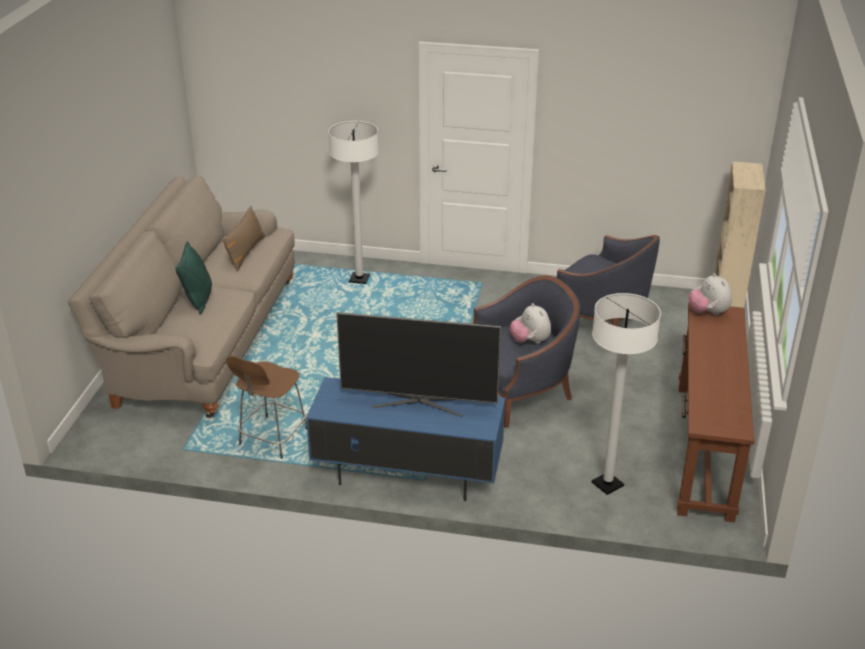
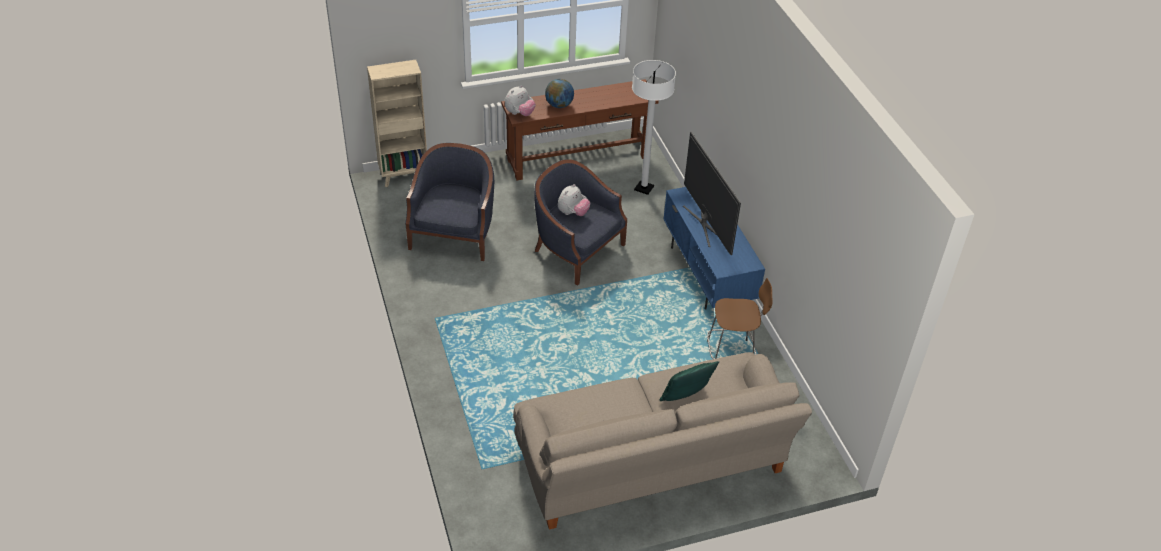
camera: 120 degrees left, 10 degrees up
brown pillow [222,206,265,272] -> none
white floor lamp [329,121,379,284] -> none
none -> globe [545,79,574,108]

